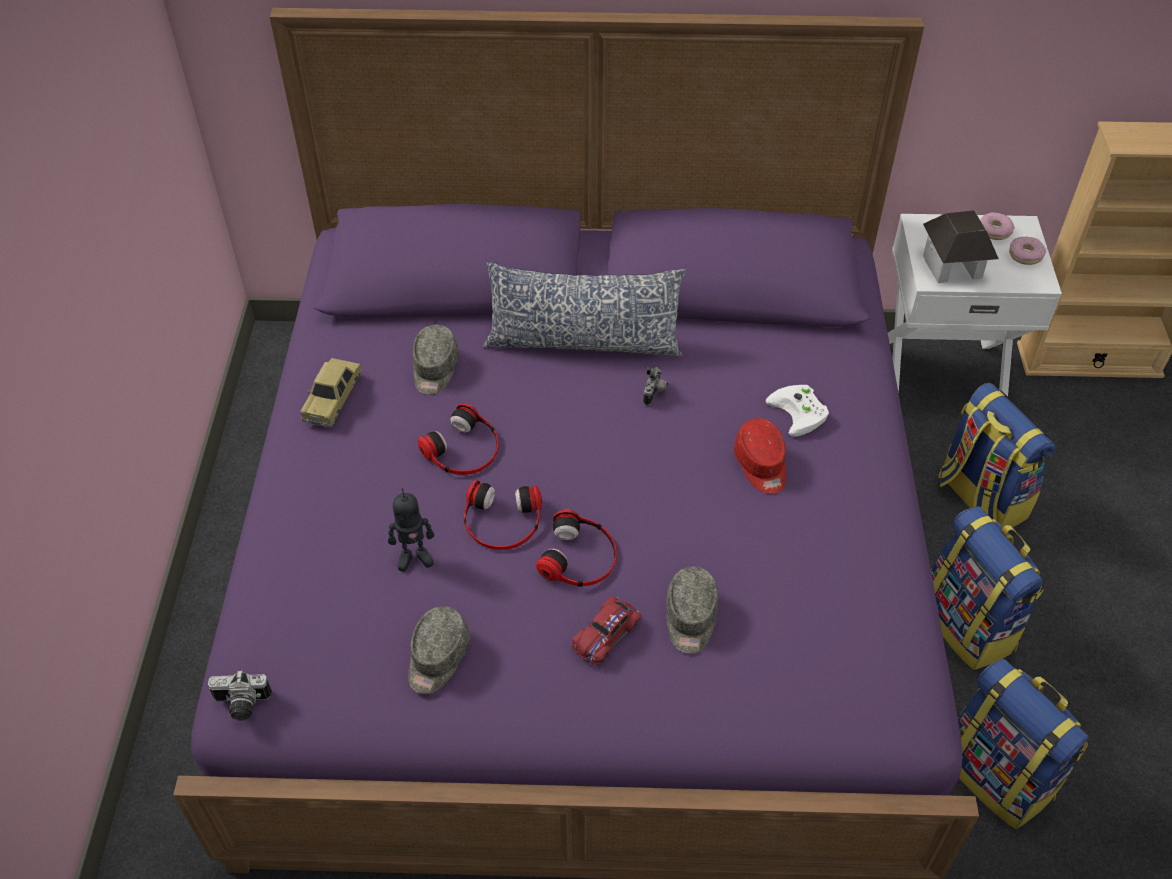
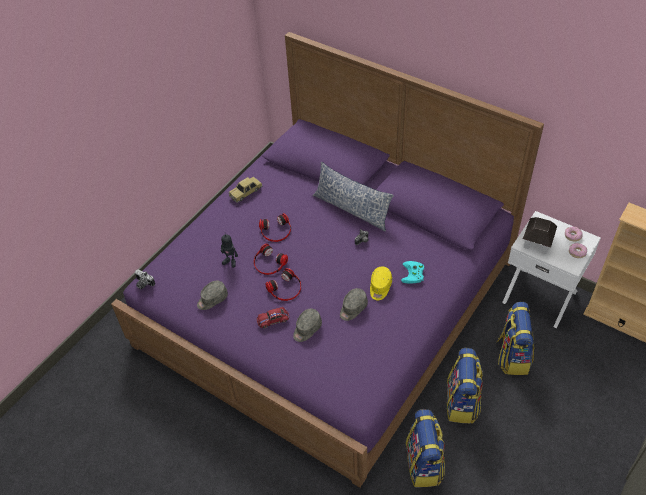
camera: 35 degrees right, 0 degrees up
grey cap [413,325,459,395] -> grey cap moved to [340,288,368,321]
red cap [734,418,786,494] -> yellow cap [370,267,392,300]
white game controller [766,385,829,437] -> turquoise game controller [401,261,424,284]

